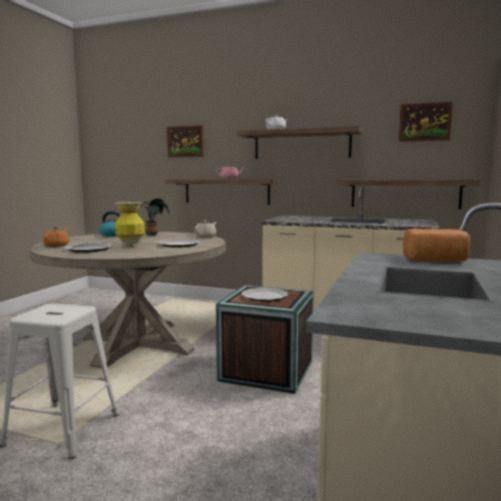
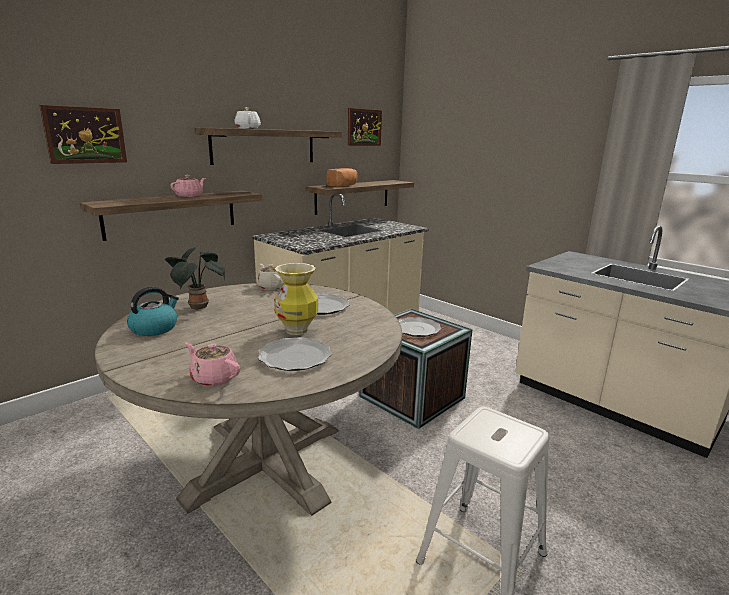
camera: 65 degrees left, 10 degrees up
orange teapot [42,226,70,247] -> pink teapot [185,342,240,386]
bread [403,229,470,262] -> bread moved to [327,168,357,187]

